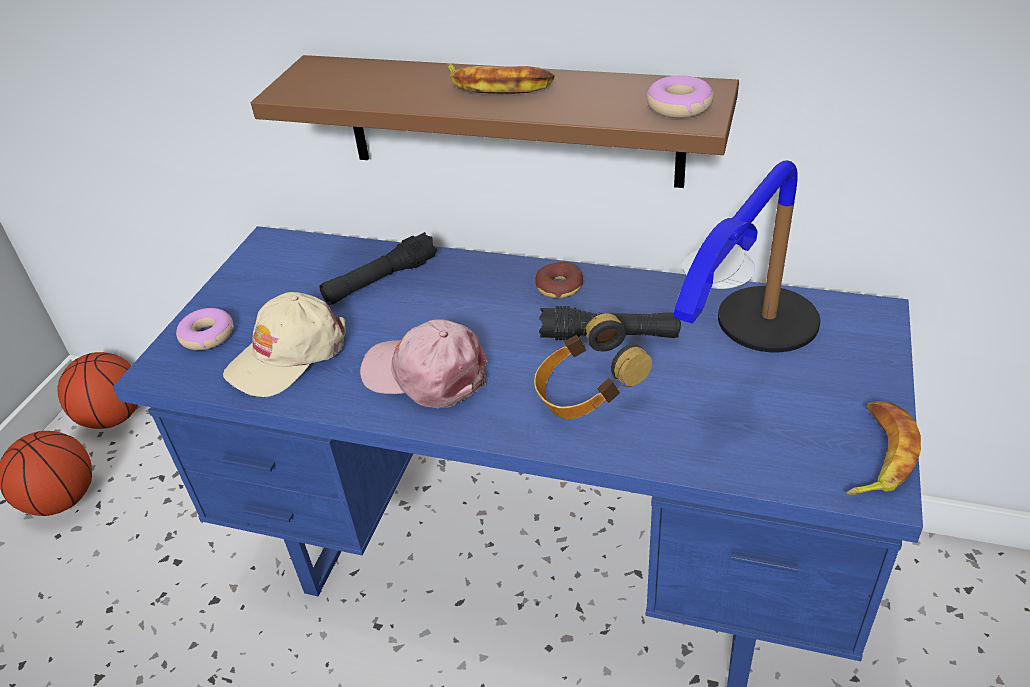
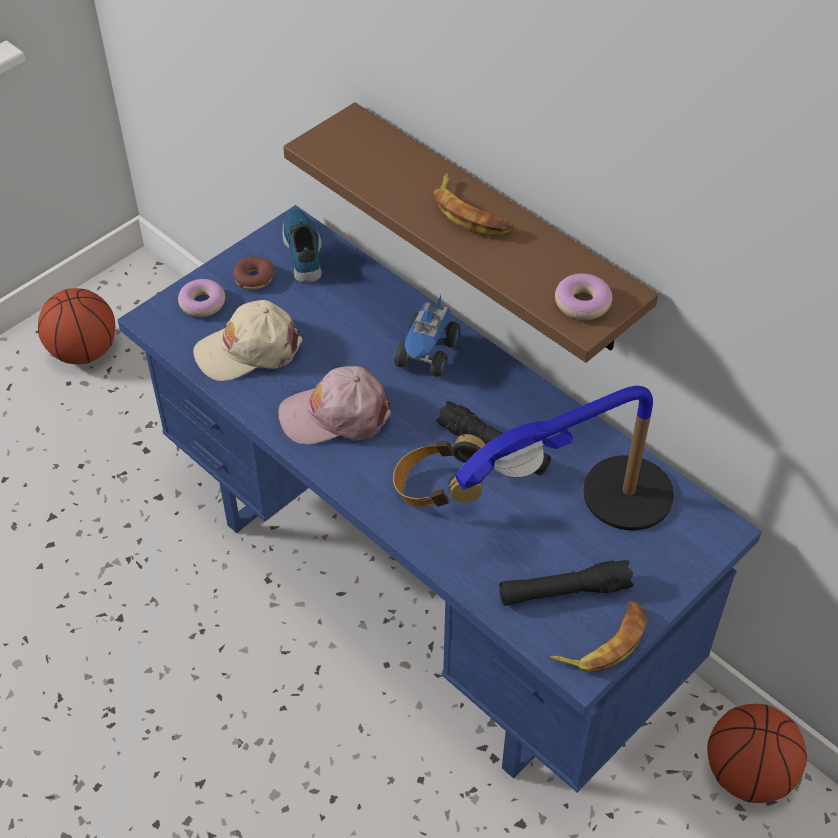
camera: 25 degrees right, 10 degrees up
basketball [57,352,138,429] -> basketball moved to [707,704,807,803]
black flashlight [319,232,437,305] -> black flashlight moved to [499,560,634,606]
pink cap [360,319,488,408] -> pink cap turned 60 degrees counterclockwise [278,366,391,444]
donut [535,262,583,298] -> donut moved to [233,256,274,290]
none -> shoe [282,209,322,283]
none -> toy truck [394,295,461,377]

